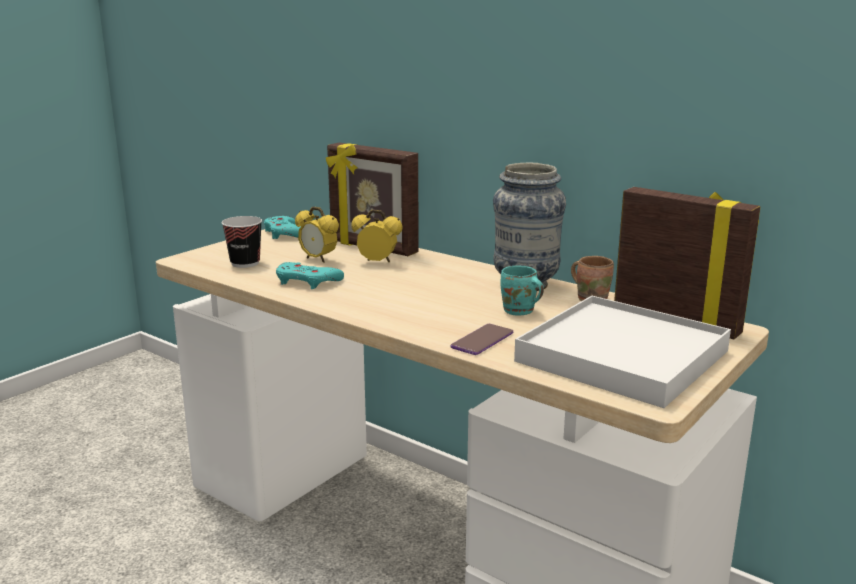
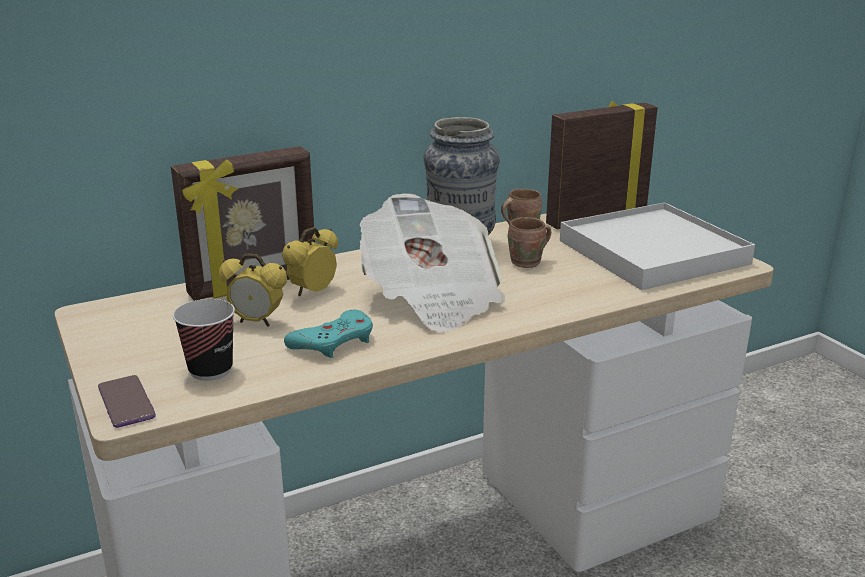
camera: 65 degrees left, 5 degrees up
turquoise game controller [264,216,301,239] -> none
alarm clock [295,207,339,262] -> alarm clock turned 45 degrees clockwise [219,253,287,327]
phone [451,324,513,355] -> phone moved to [98,375,156,428]
turquoise mug [501,265,544,316] -> brown mug [508,217,551,268]
none -> newspaper [360,193,505,333]

